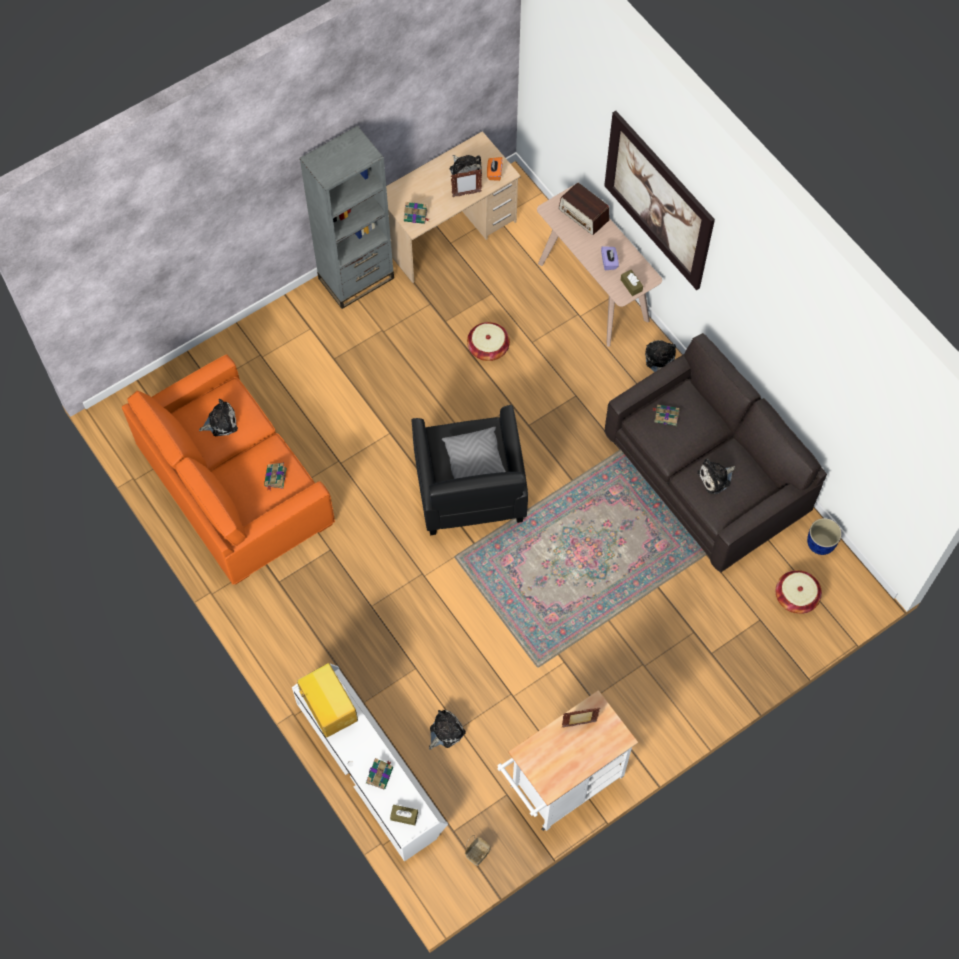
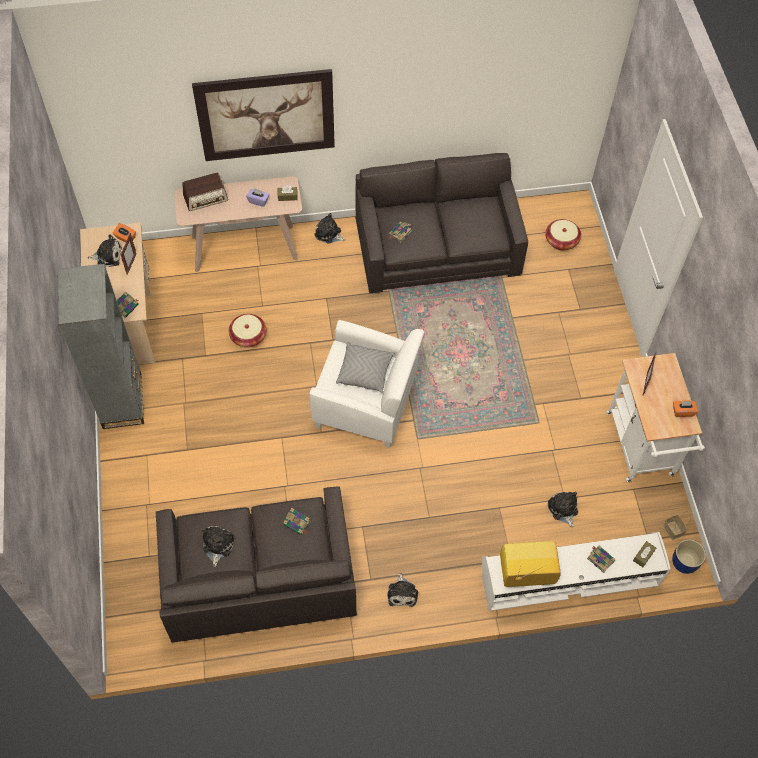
camera: 65 degrees left, 5 degrees down
orange sofa [122,354,335,585] -> grey sofa [156,486,357,643]
black armchair [411,405,528,535] -> white armchair [310,320,425,448]
plush toy [697,459,735,494] -> plush toy moved to [387,573,418,607]
blue planter [807,518,842,555] -> blue planter moved to [672,539,706,574]
none -> orange tissue box [673,400,699,417]

